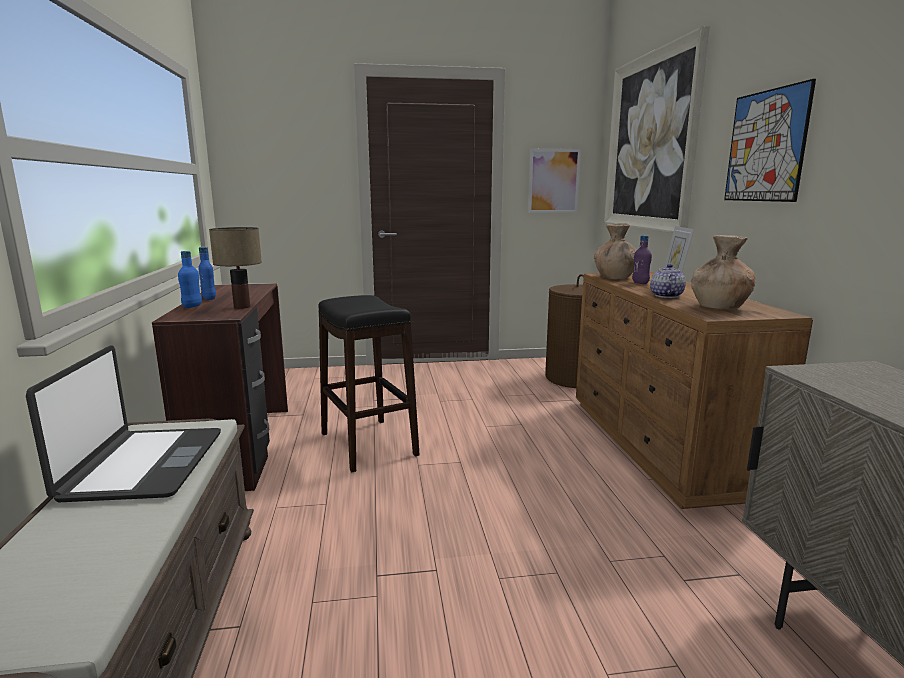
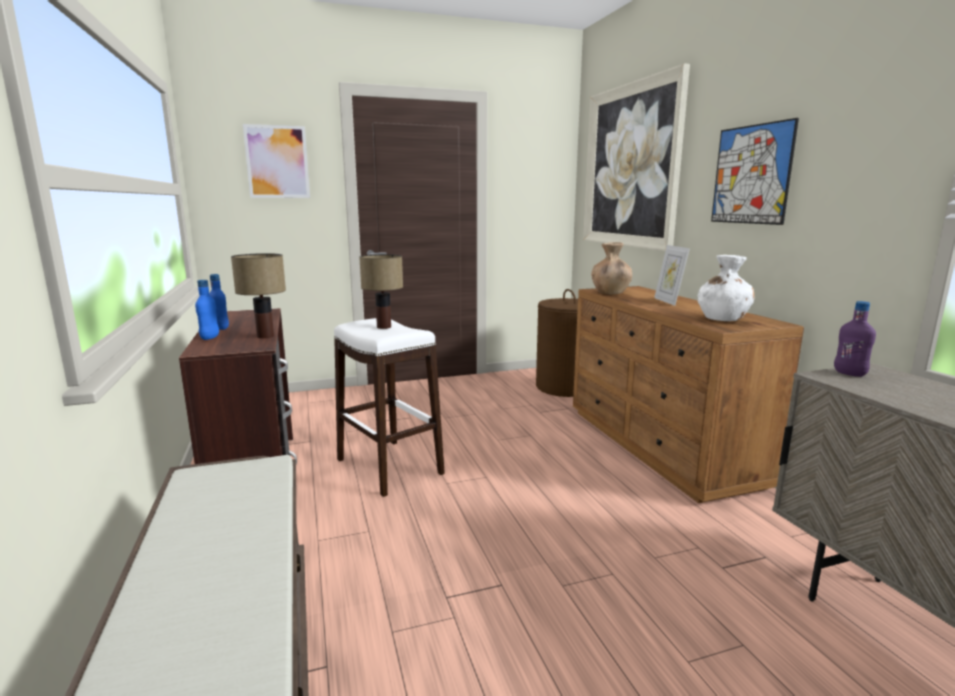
camera: 10 degrees left, 0 degrees up
laptop [26,345,221,502] -> none
black stool [318,295,420,472] -> white stool [334,318,445,497]
picture [528,149,581,213] -> picture moved to [243,124,310,198]
purple bottle [632,235,652,284] -> purple bottle moved to [834,301,876,377]
teapot [650,264,686,298] -> none
brown vase [691,235,755,309] -> white vase [698,255,754,321]
none -> table lamp [359,254,403,329]

